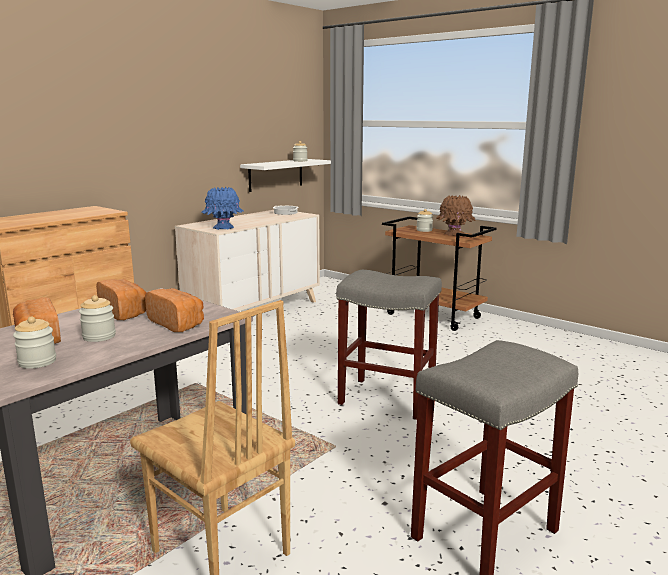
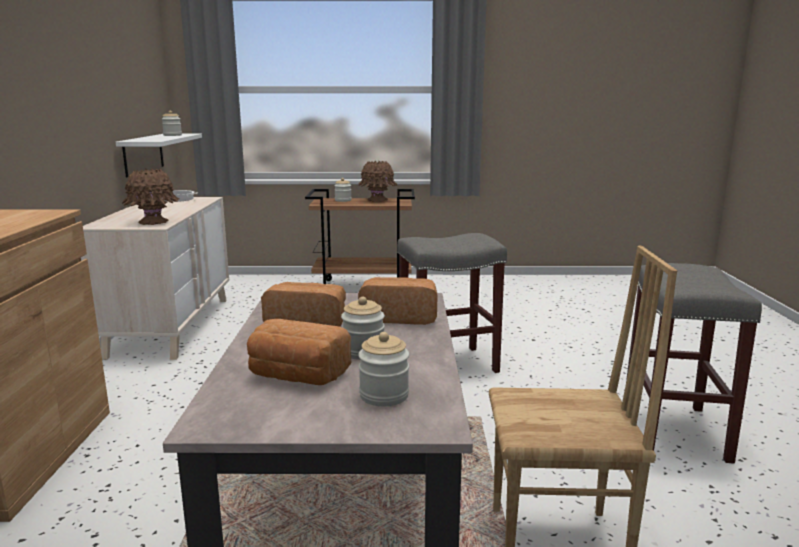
camera: 40 degrees left, 0 degrees up
blue vase [202,187,244,230] -> brown vase [122,168,179,225]

